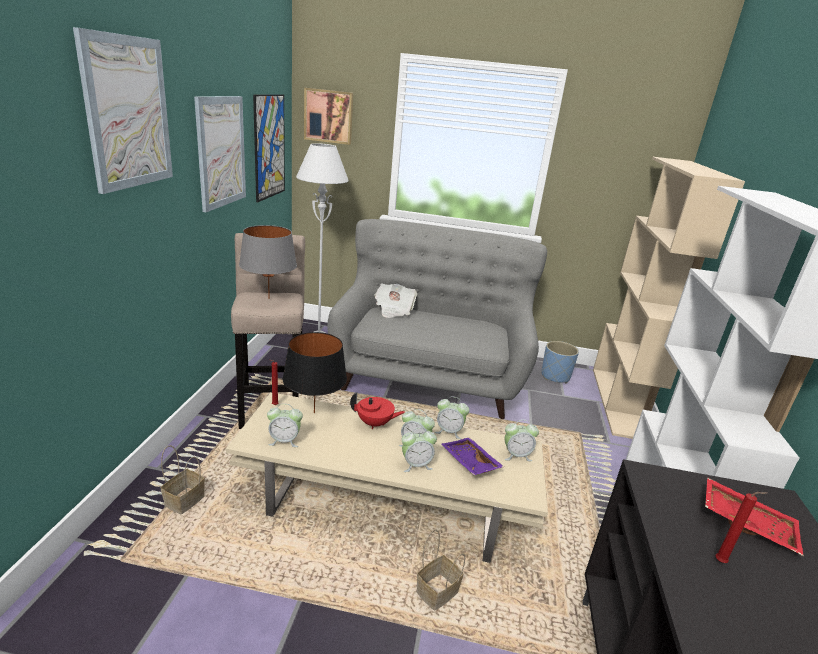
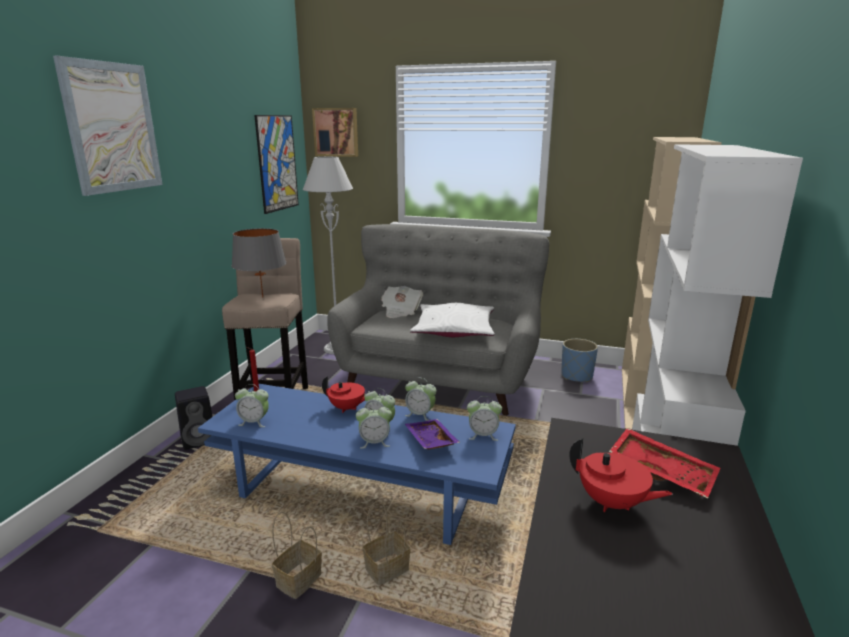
camera: 10 degrees right, 5 degrees down
basket [161,445,205,514] -> basket moved to [272,511,322,599]
picture [194,96,246,212] -> none
beige coffee table [226,392,548,563] -> blue coffee table [198,384,516,545]
black table lamp [283,332,347,413] -> none
red candle [715,492,767,563] -> red teapot [569,438,673,512]
none -> black speaker [175,386,213,450]
none -> white pillow [410,303,494,337]

